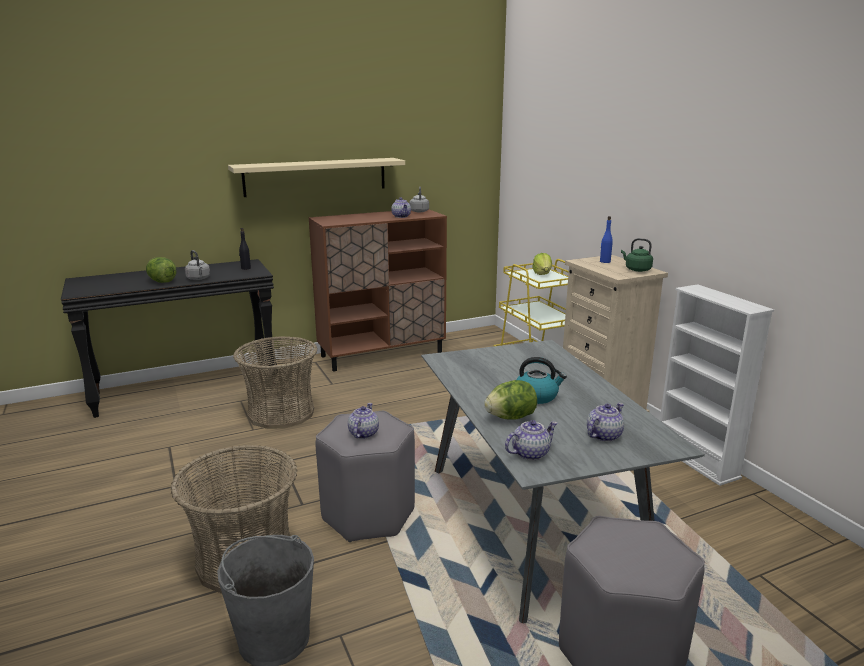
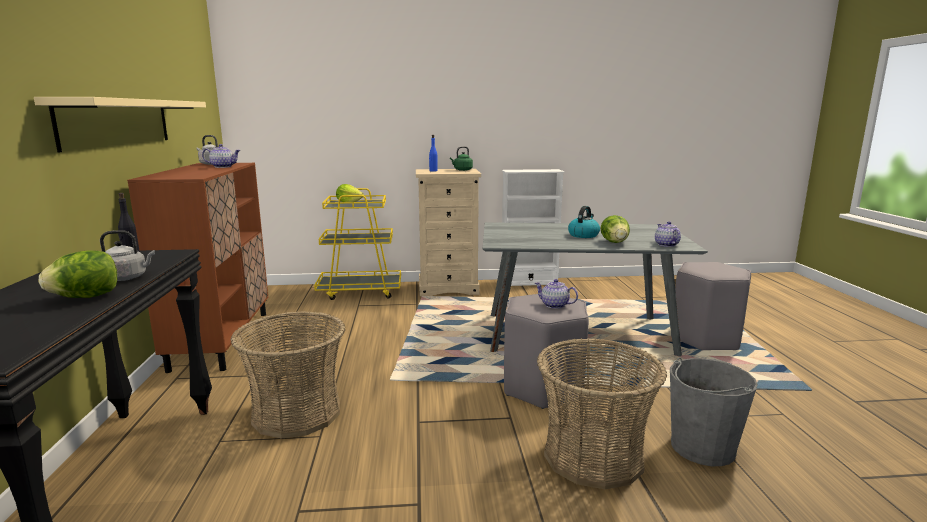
camera: 70 degrees left, 5 degrees down
teapot [587,403,624,442] -> none

